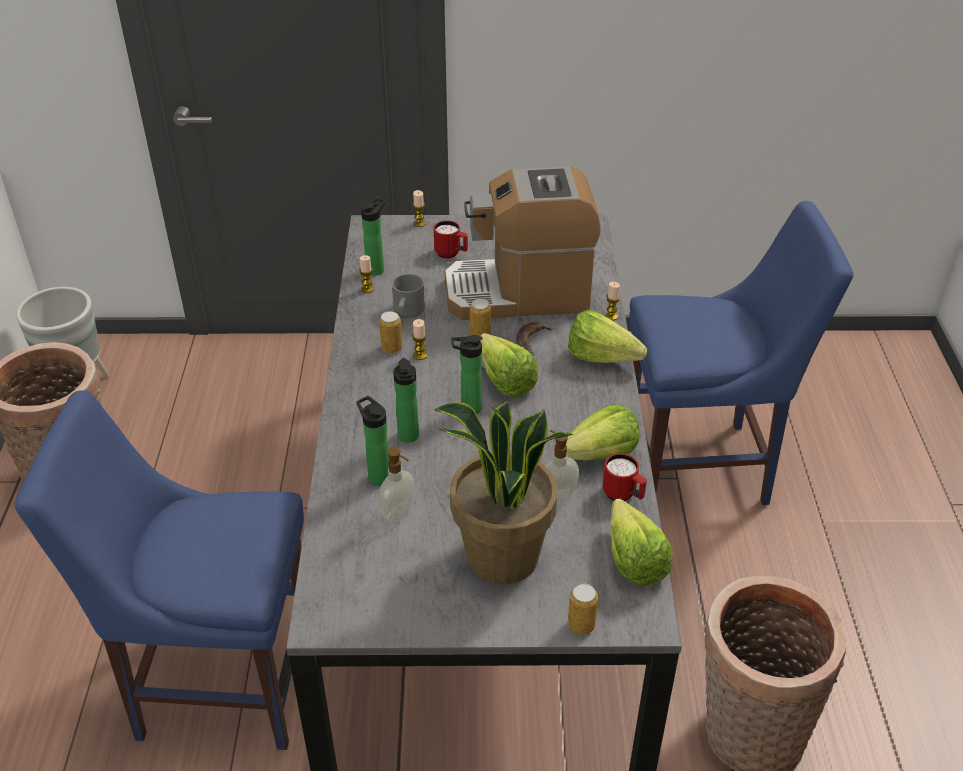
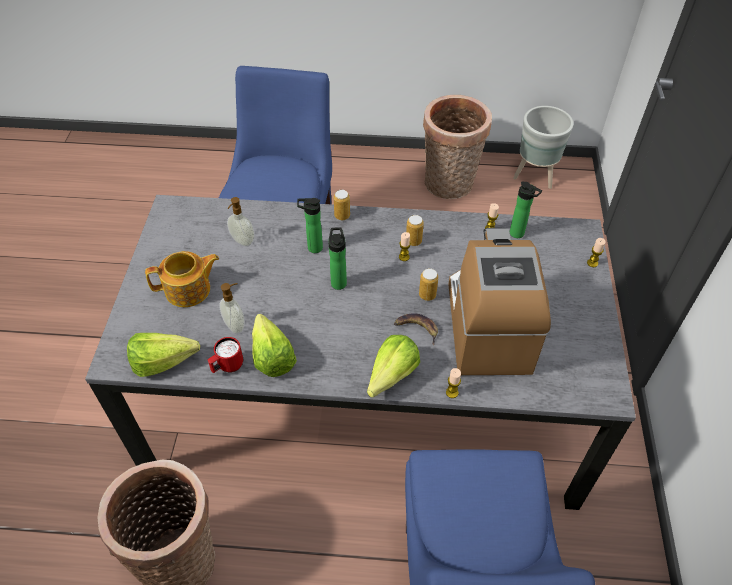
camera: 95 degrees right, 10 degrees up
bottle [356,396,389,486] -> none
grey mug [391,273,425,318] -> none
red mug [434,220,468,258] -> none
potted plant [434,401,573,585] -> teapot [145,251,219,307]
lettuce [480,333,538,397] -> none
can [568,584,598,635] -> can moved to [334,190,350,220]

